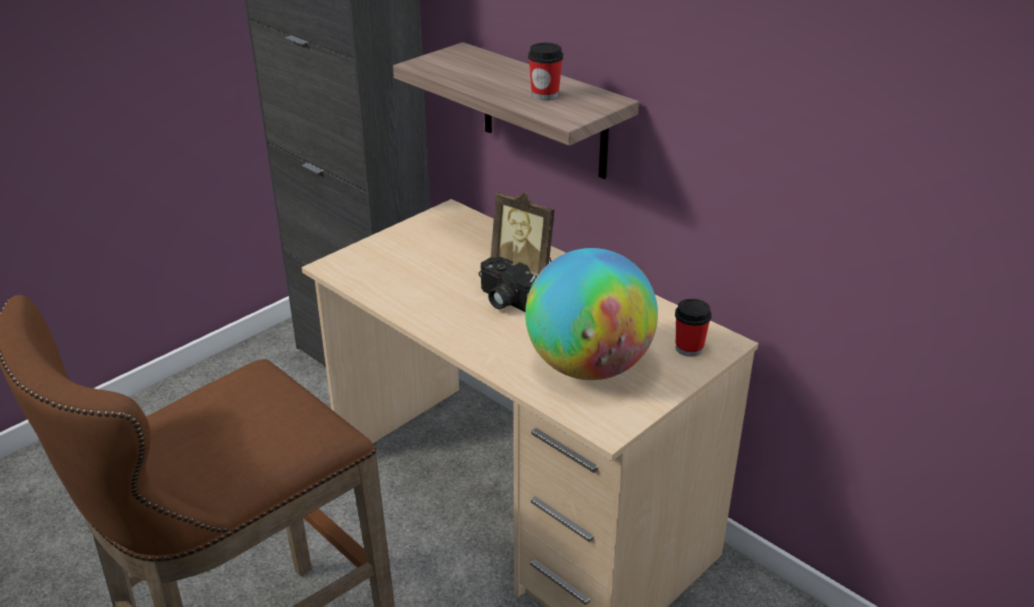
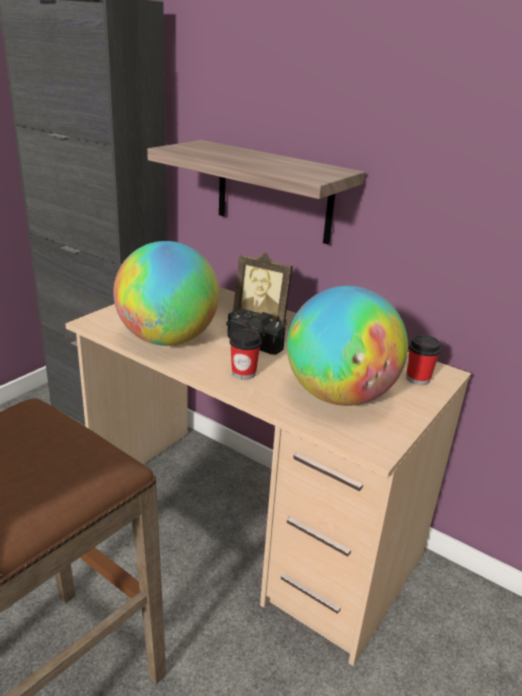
camera: 10 degrees left, 5 degrees down
cup [528,43,563,100] -> cup moved to [230,328,261,380]
none -> globe [113,241,219,346]

